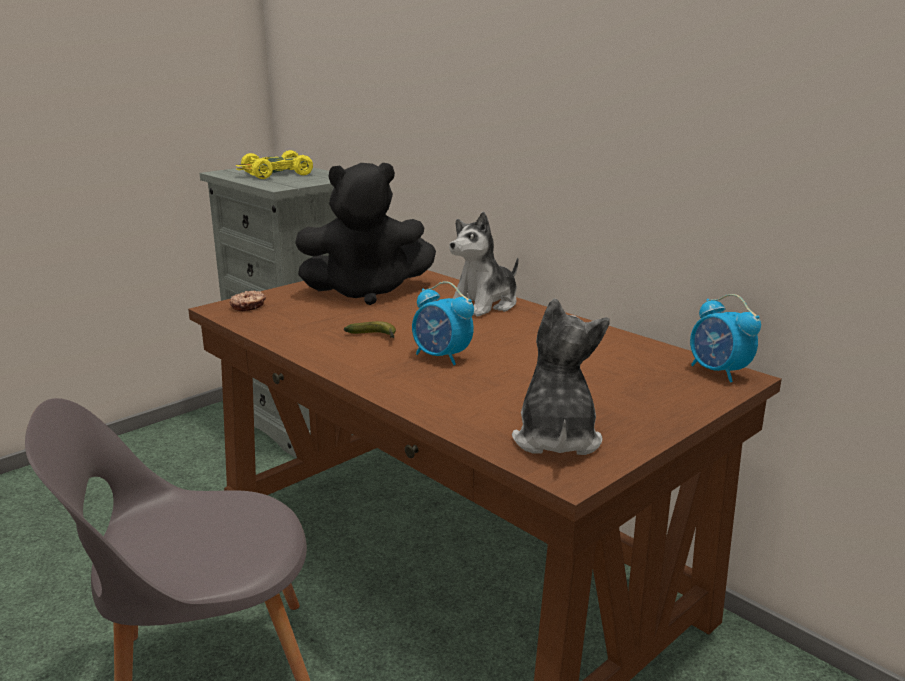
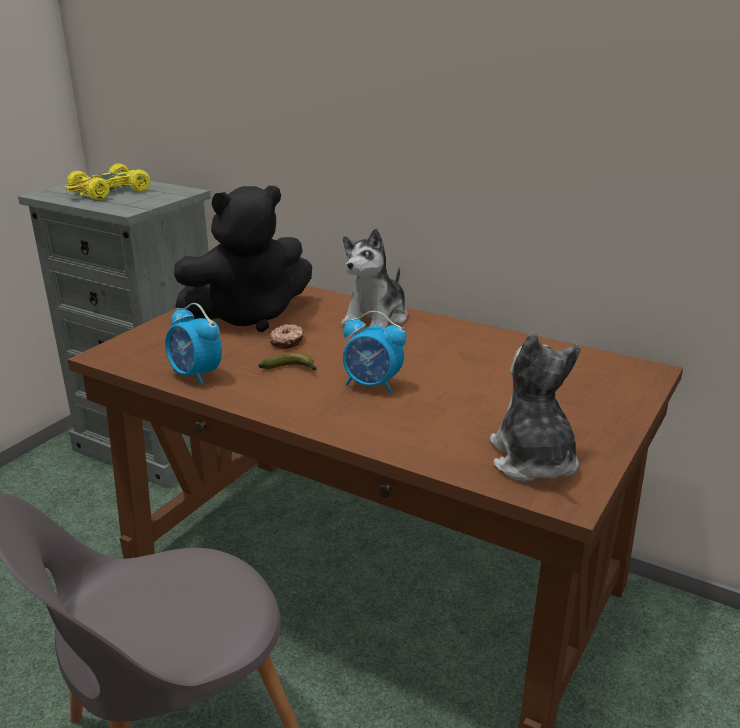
camera: 15 degrees left, 5 degrees up
donut [229,291,266,311] -> donut moved to [269,324,304,349]
alarm clock [690,294,761,383] -> alarm clock moved to [165,303,222,385]

